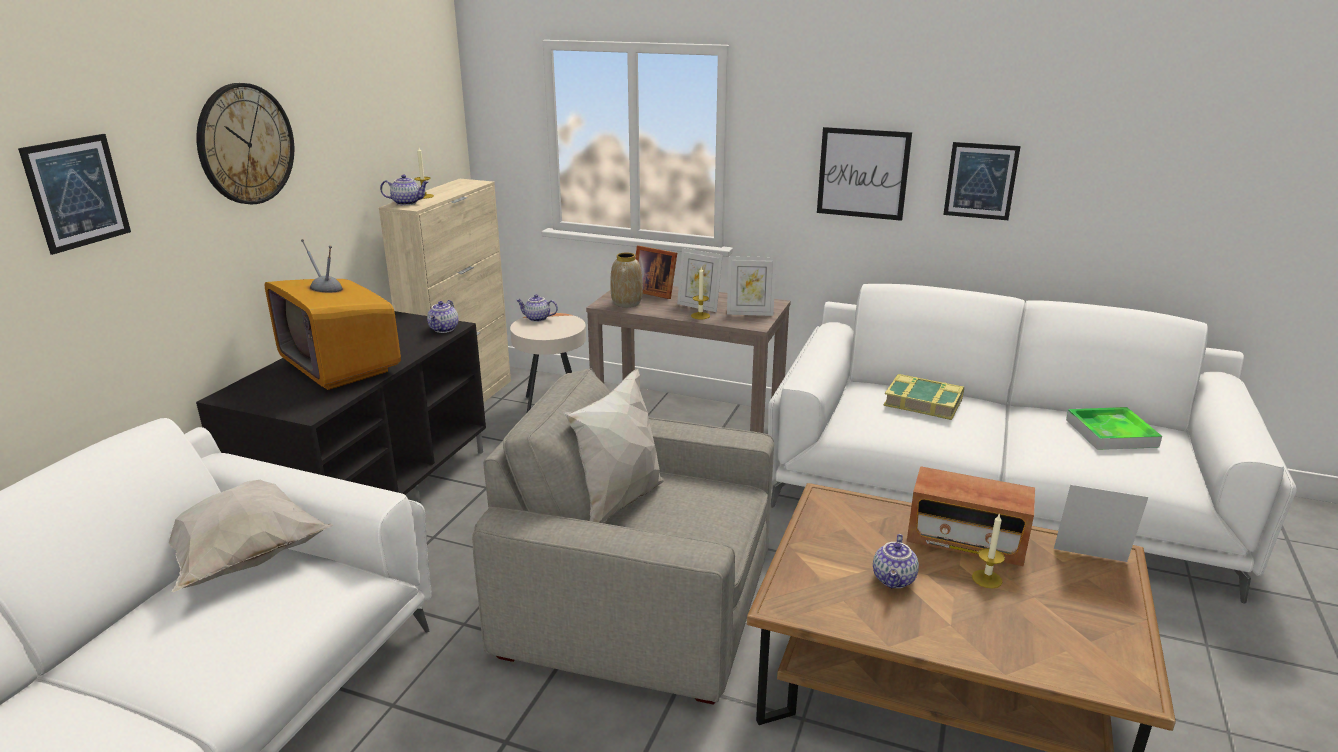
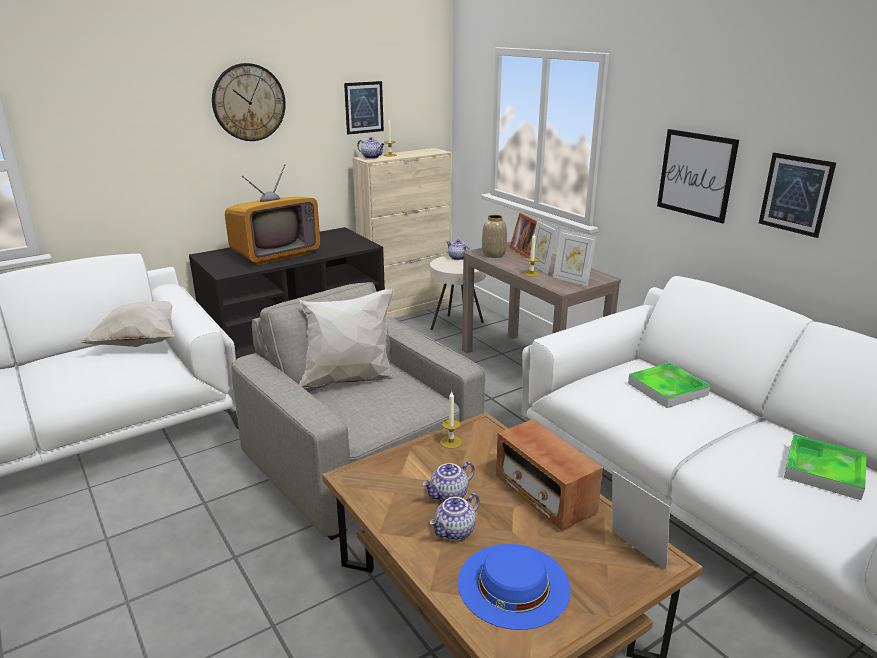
camera: 35 degrees right, 0 degrees up
picture [18,134,131,255] -> picture moved to [344,81,384,135]
television [264,239,401,390] -> television turned 120 degrees counterclockwise [225,164,320,265]
teapot [427,300,458,333] -> teapot moved to [430,493,480,540]
book [883,374,964,420] -> tray [628,363,711,408]
candle [972,513,1005,588] -> candle moved to [440,391,462,449]
none -> blue hat [458,544,571,630]

